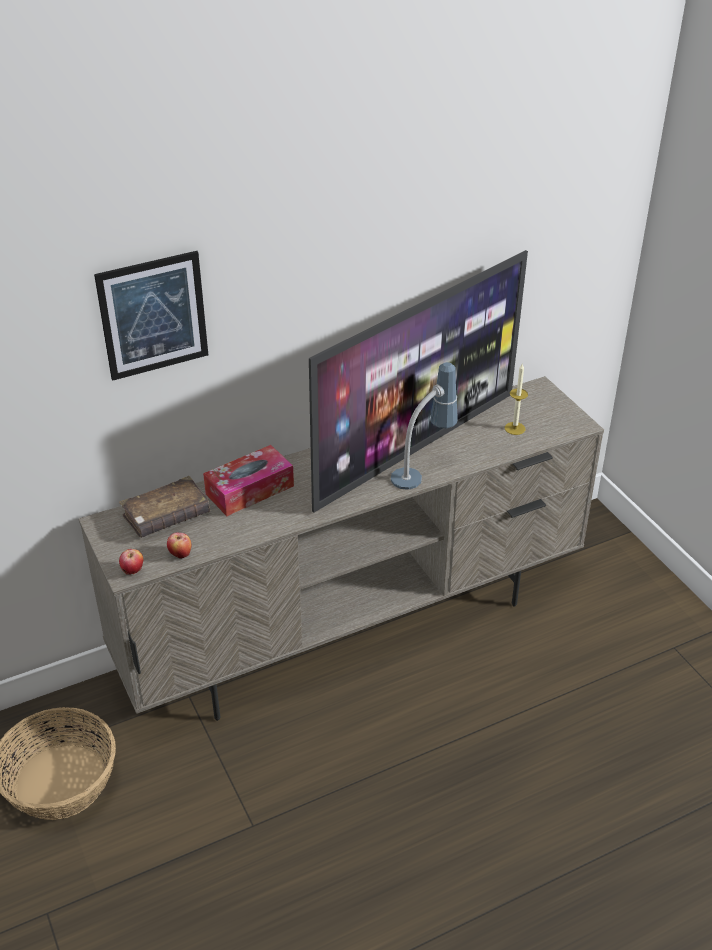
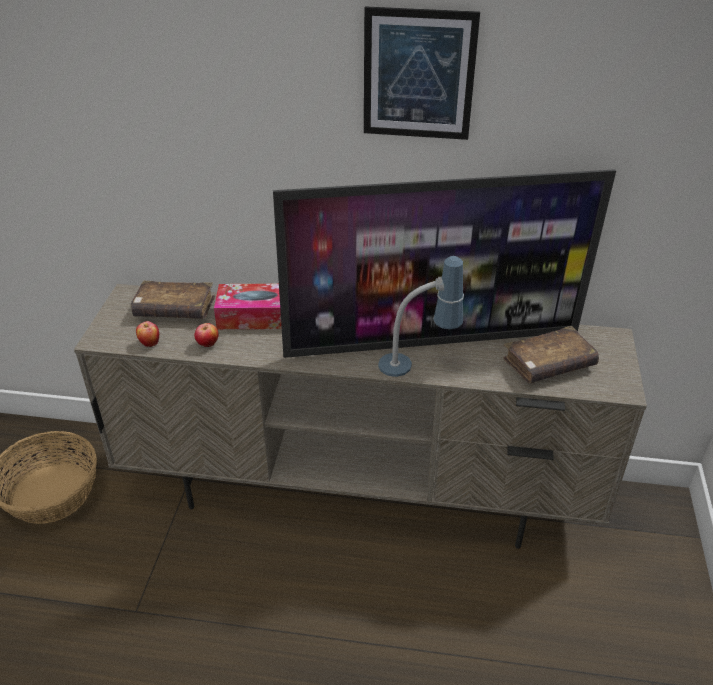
camera: 35 degrees right, 0 degrees up
picture [94,251,208,381] -> picture moved to [364,6,480,140]
apple [119,549,143,575] -> apple moved to [194,323,219,347]
candle [505,364,528,435] -> brown book [503,326,599,383]

